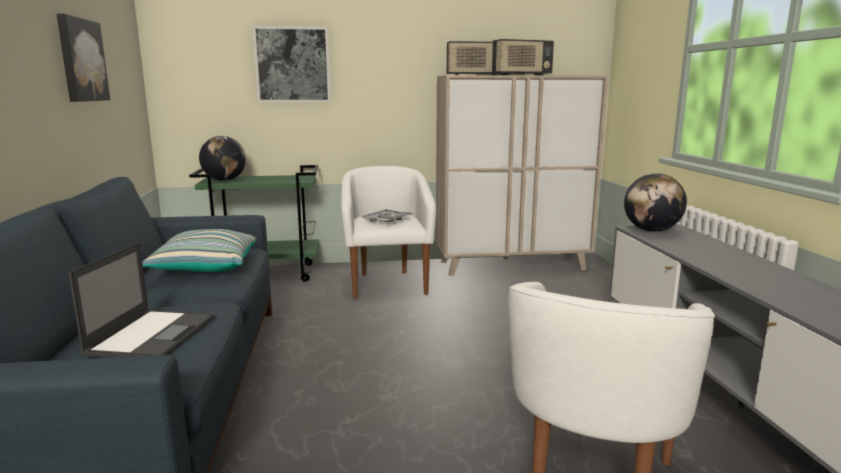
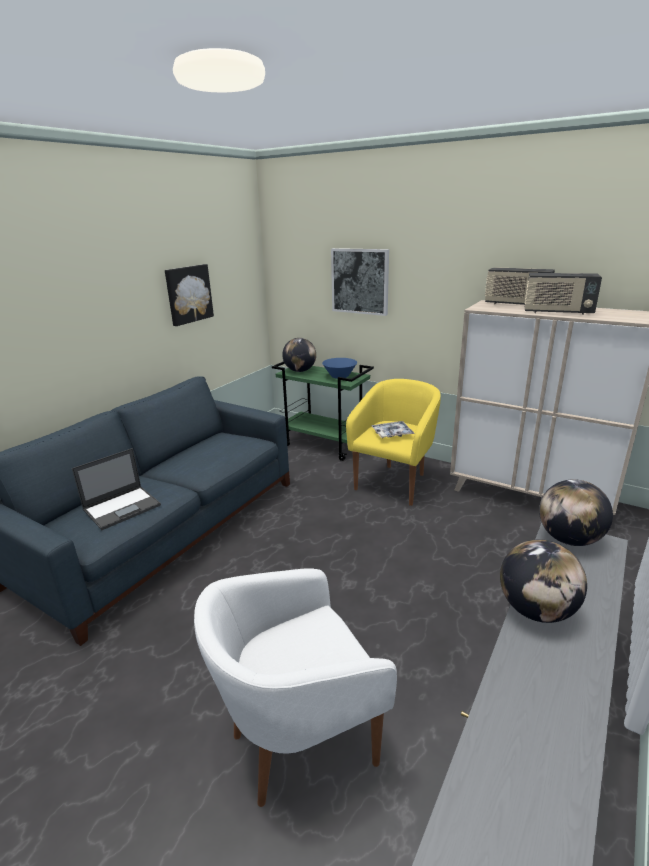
camera: 40 degrees right, 10 degrees up
pillow [142,229,257,272] -> none
white armchair [341,166,436,299] -> yellow armchair [346,379,441,506]
none -> blue bowl [322,358,357,379]
none -> globe [500,539,587,623]

